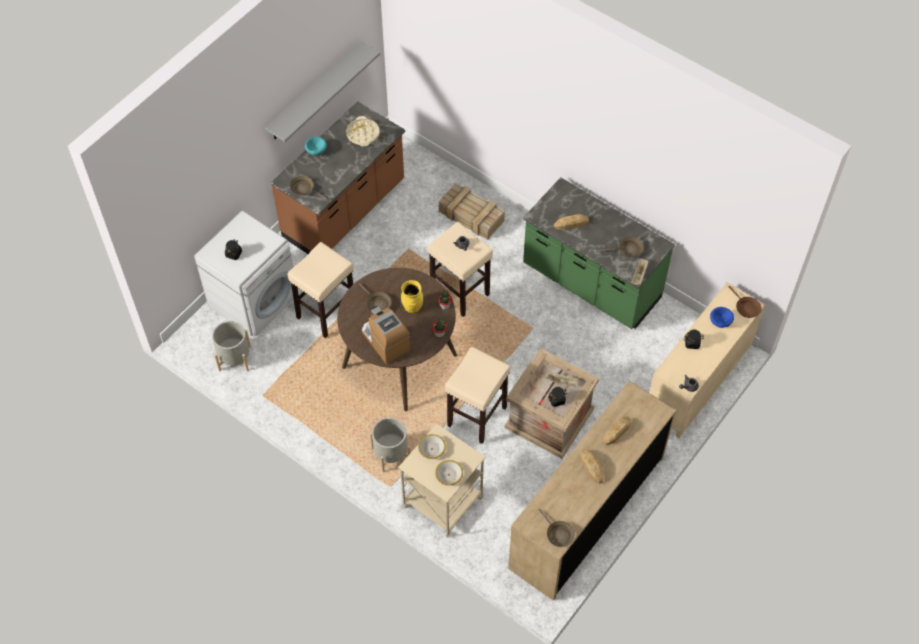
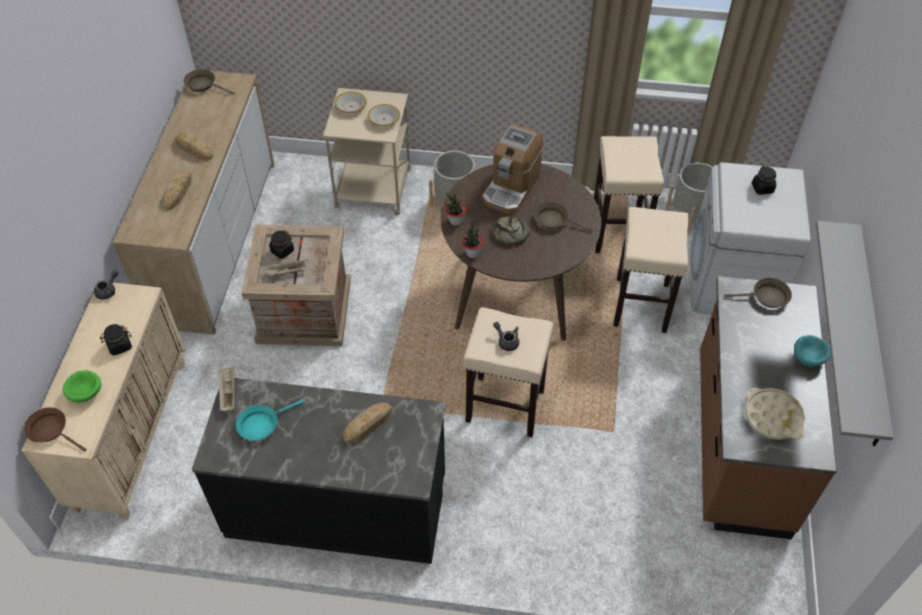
camera: 150 degrees right, 5 degrees down
coffee machine [362,306,410,364] -> coffee machine turned 90 degrees clockwise [482,124,543,214]
yellow vase [401,280,423,313] -> bread [492,216,530,246]
crate [439,183,505,240] -> none
beige stool [445,347,510,444] -> beige stool moved to [594,136,664,253]
green counter [523,177,675,329] -> black counter [192,378,445,564]
brown frying pan [600,237,644,257] -> turquoise frying pan [236,400,304,440]
blue bowl [710,307,734,328] -> green bowl [63,370,102,403]

